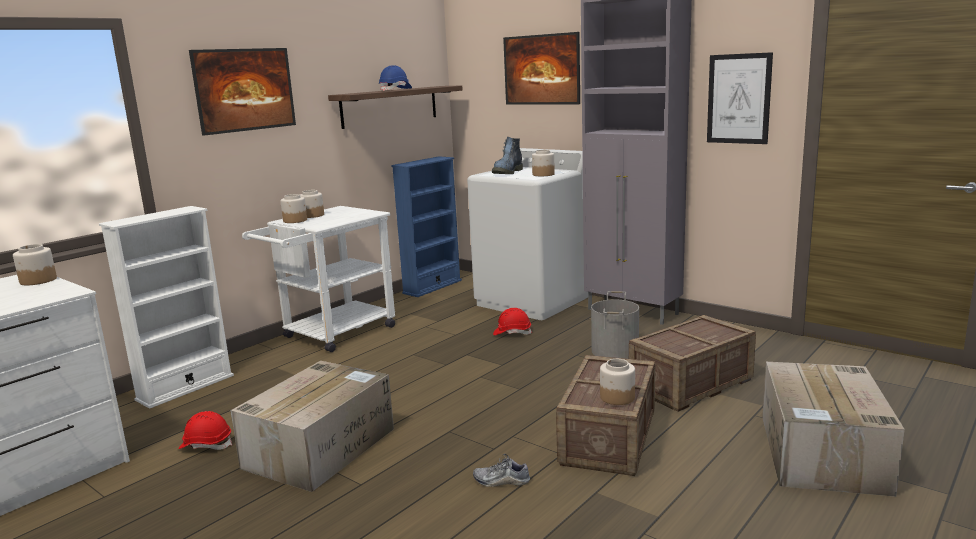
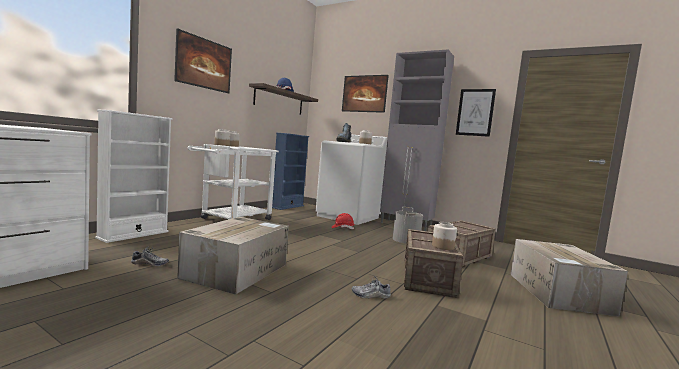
camera: 10 degrees left, 10 degrees down
jar [13,244,57,285] -> none
red hard hat [178,411,232,450] -> shoe [131,247,169,266]

